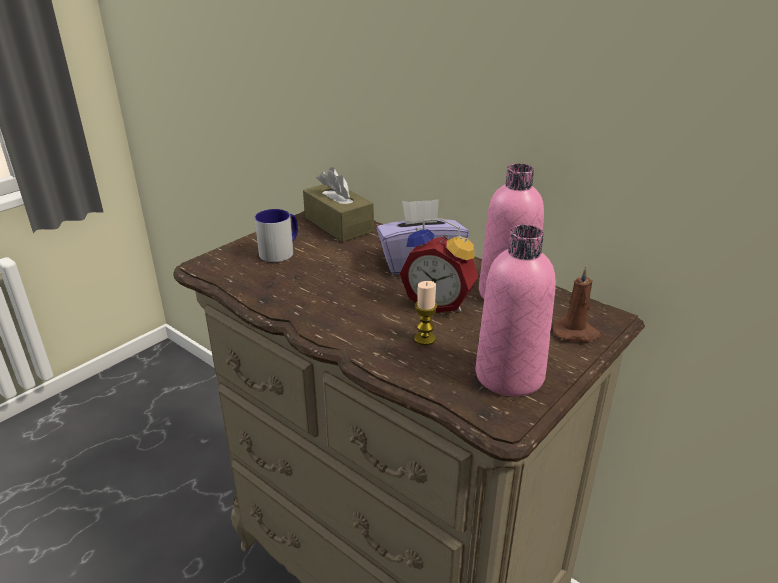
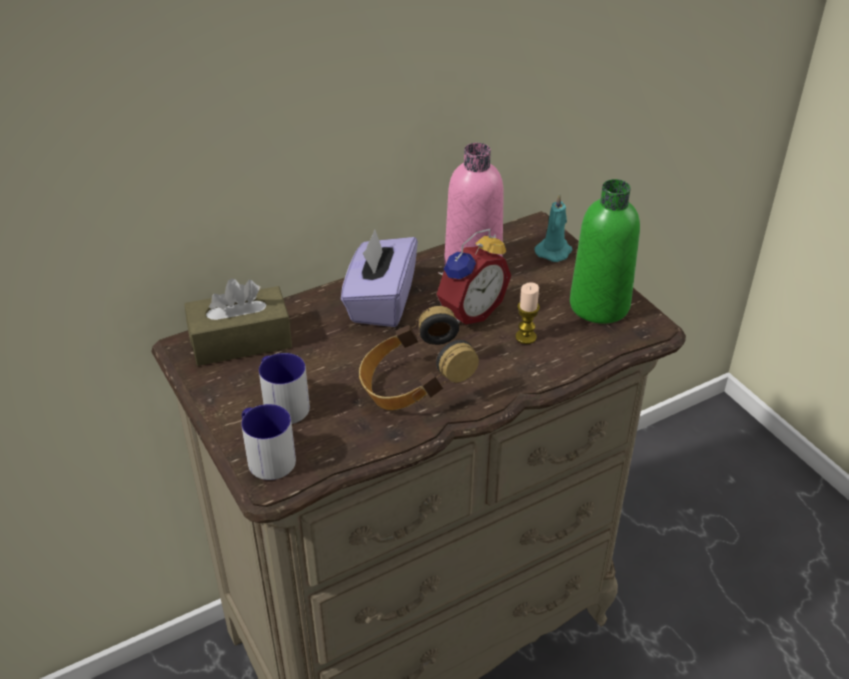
camera: 70 degrees left, 10 degrees up
pink bottle [476,225,556,397] -> green bottle [570,179,640,324]
brown candle [553,266,601,342] -> turquoise candle [535,193,573,262]
none -> mug [241,404,296,480]
none -> headphones [359,306,479,410]

